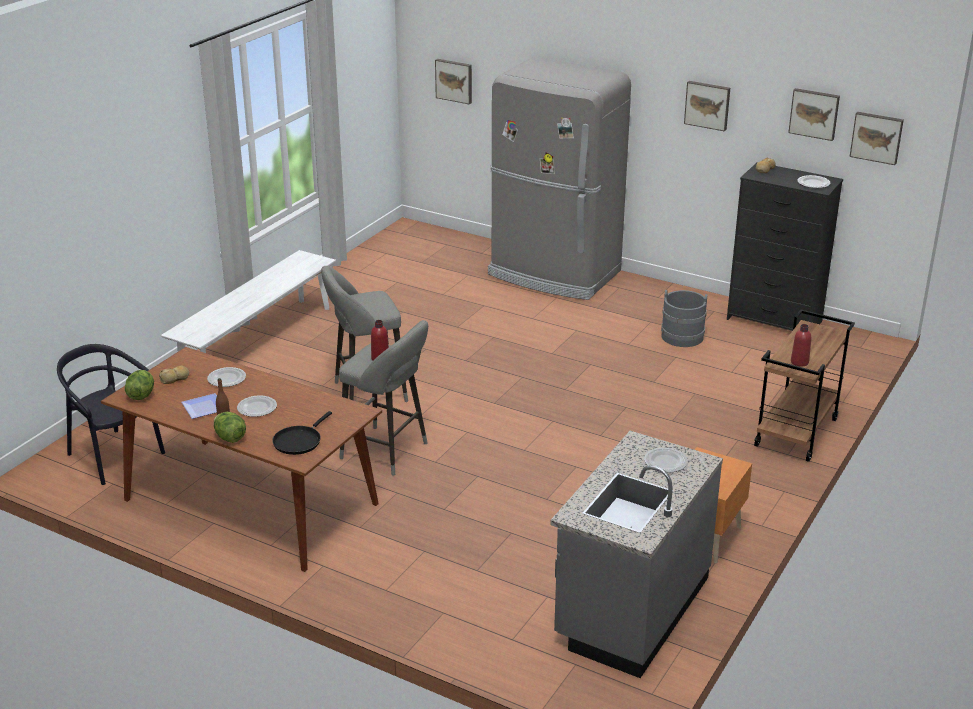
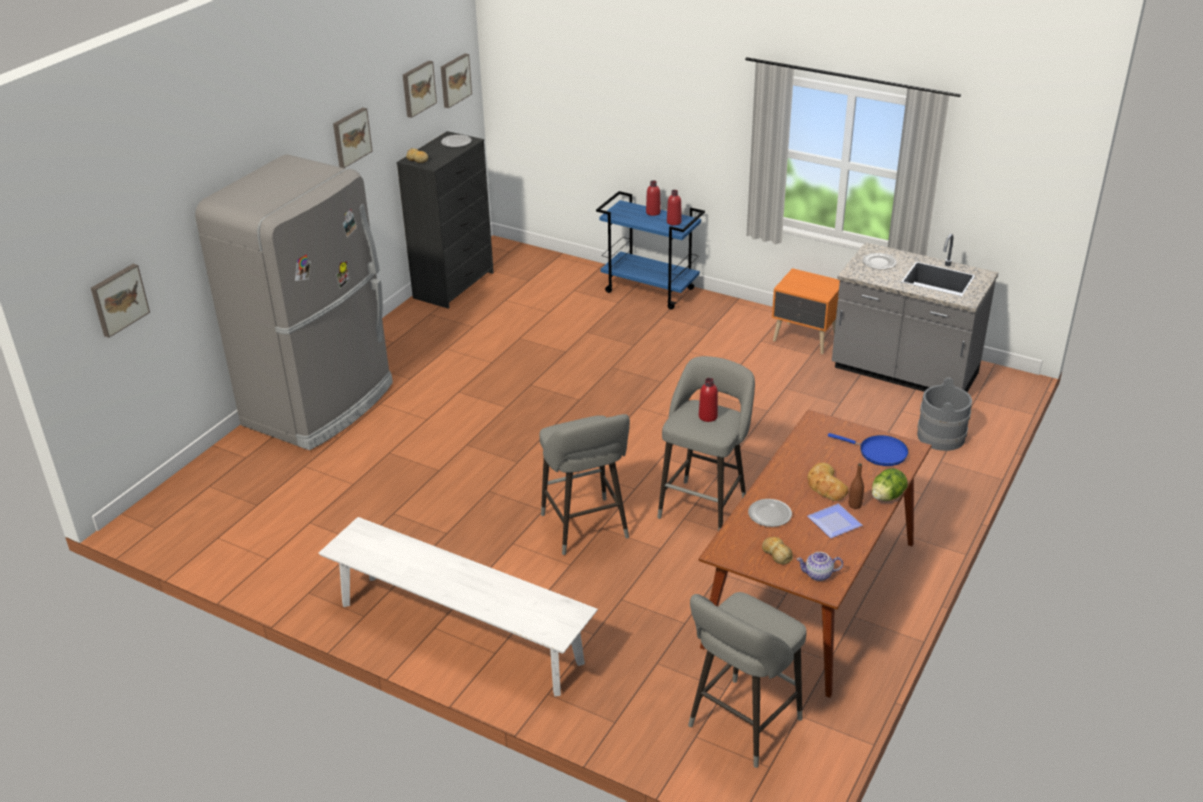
camera: 90 degrees left, 5 degrees up
black chair [57,344,165,485] -> grey stool [688,592,807,768]
lettuce [125,370,154,400] -> teapot [796,552,843,581]
plate [237,395,277,417] -> bread [807,463,849,501]
black frying pan [272,411,332,455] -> blue frying pan [828,433,908,466]
grey bucket [661,290,707,347] -> grey bucket moved to [917,377,972,451]
brown cart [754,309,855,462] -> blue cart [596,191,705,310]
none -> red bottle [646,180,661,216]

